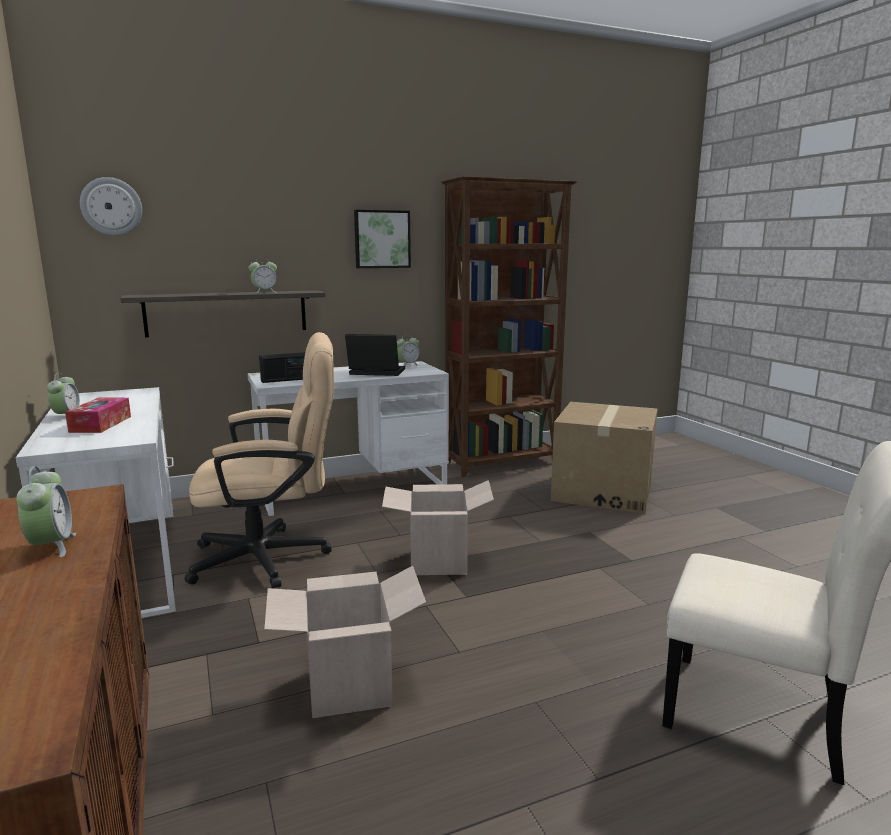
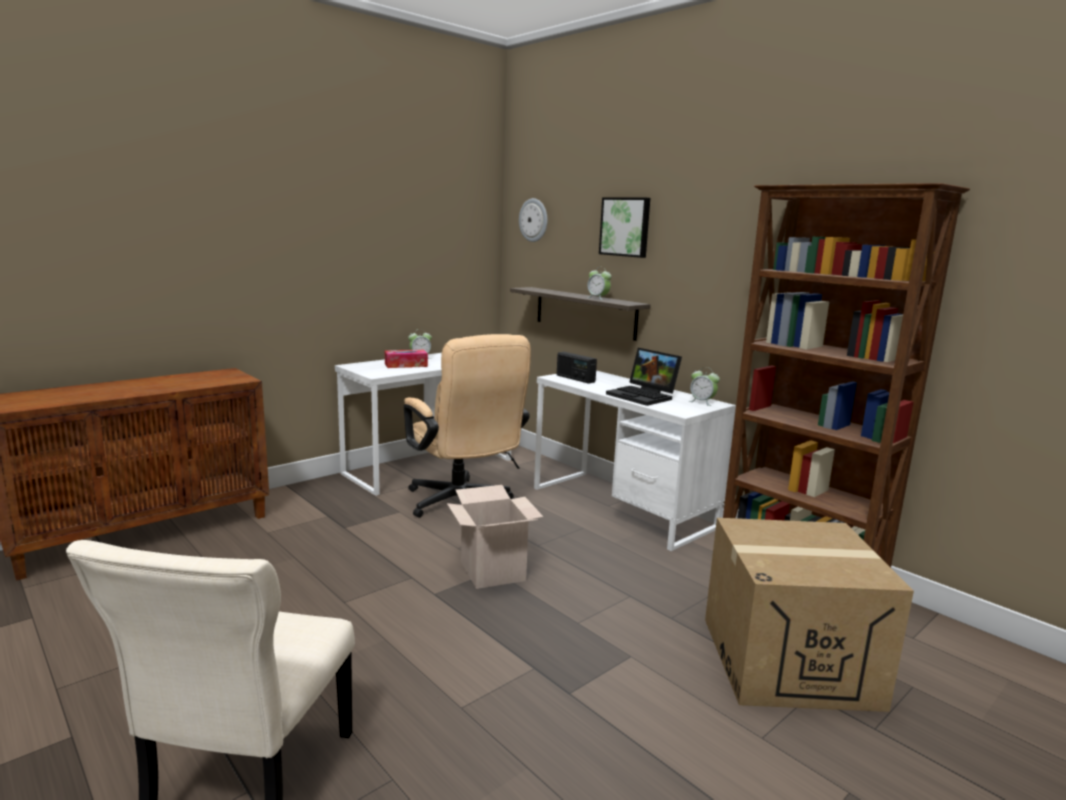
camera: 70 degrees right, 0 degrees up
alarm clock [16,466,76,557] -> none
cardboard box [264,566,426,718] -> none
laptop [345,334,405,376] -> laptop turned 150 degrees clockwise [606,348,682,406]
picture [354,210,411,268] -> picture moved to [599,197,650,258]

